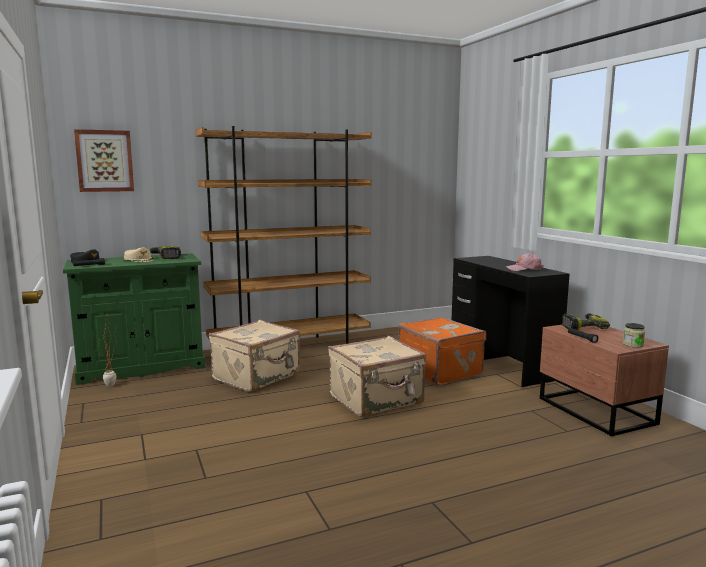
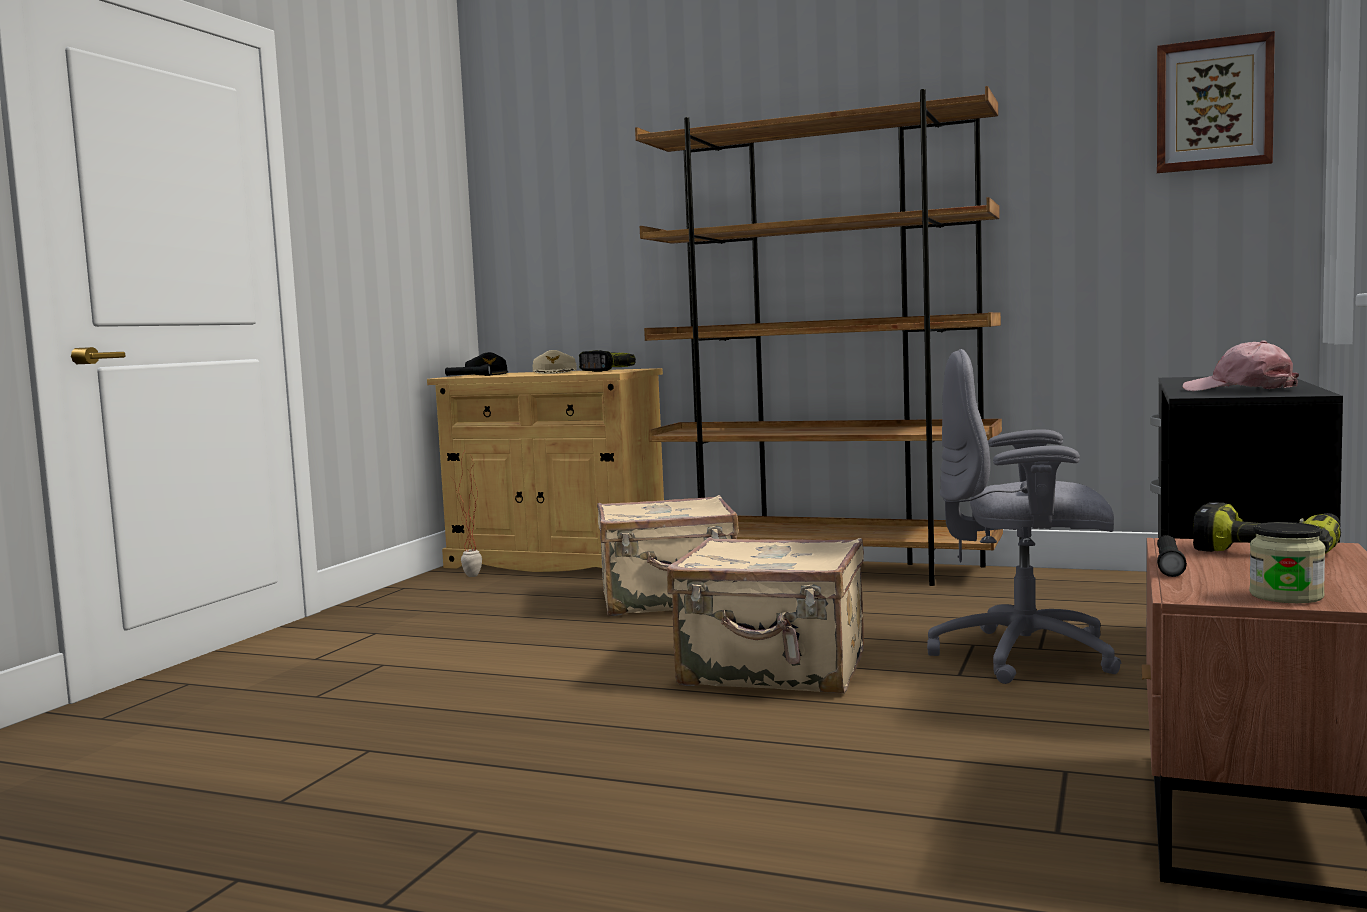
camera: 45 degrees right, 5 degrees down
green cabinet [63,253,205,385] -> beige cabinet [427,368,664,572]
picture [74,129,134,192] -> picture moved to [1157,31,1275,173]
orange suitcase [398,317,486,386] -> grey office chair [927,349,1121,684]

